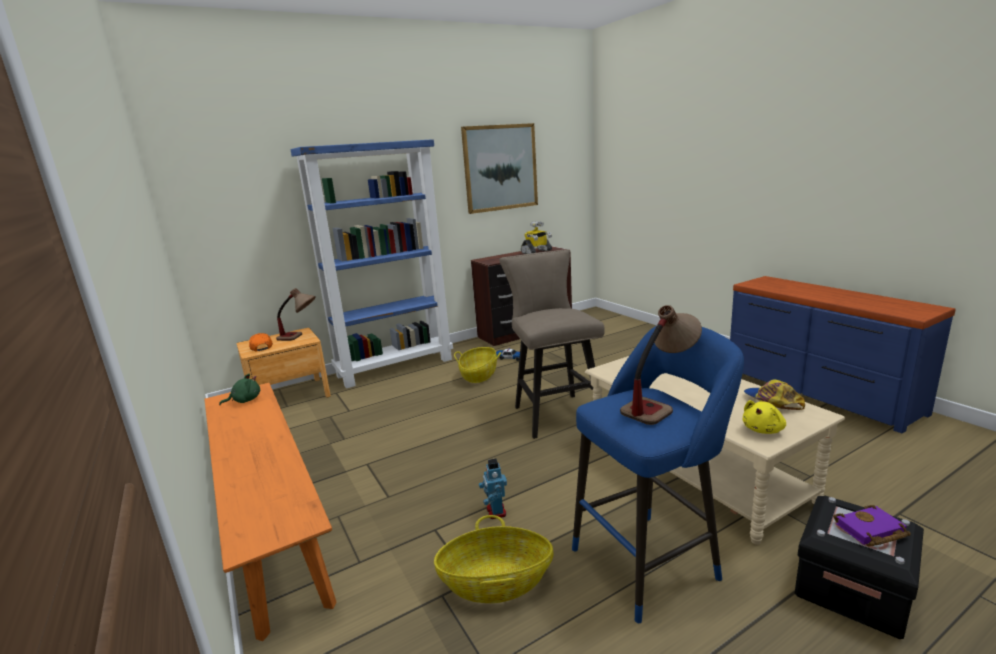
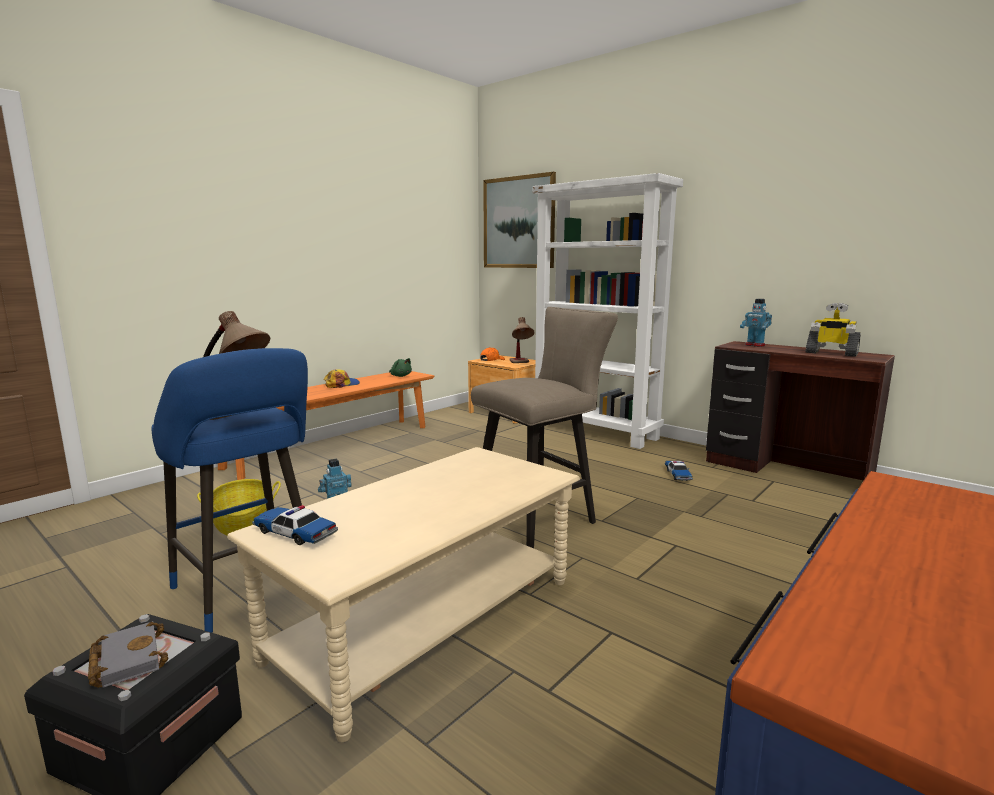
camera: 70 degrees right, 5 degrees down
blue bookcase [290,139,453,389] -> white bookcase [533,173,683,449]
basket [454,347,501,383] -> none
picture [461,123,538,214] -> picture moved to [483,172,556,268]
yellow plush toy [742,400,786,434] -> toy car [252,505,338,545]
cap [744,379,805,410] -> cap moved to [324,369,360,388]
purple book [833,505,911,546] -> grey book [88,621,168,688]
none -> toy robot [740,299,772,347]

